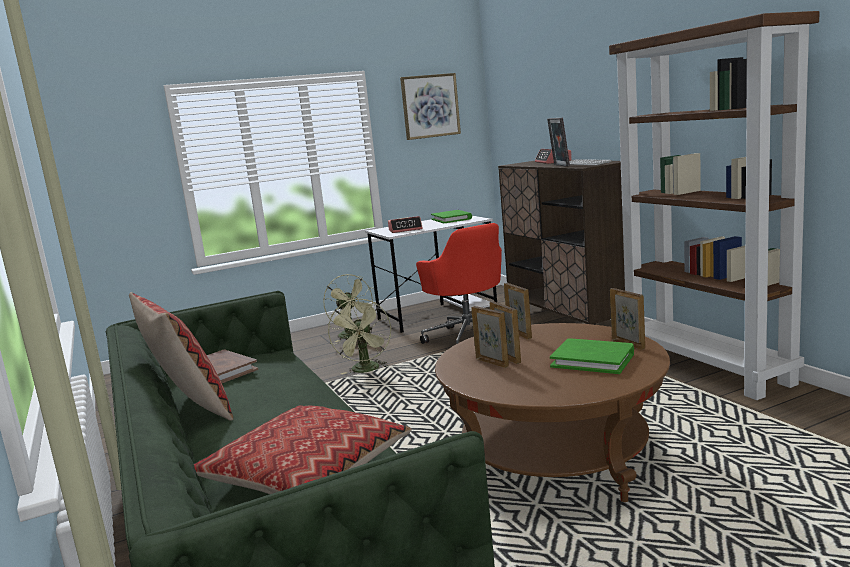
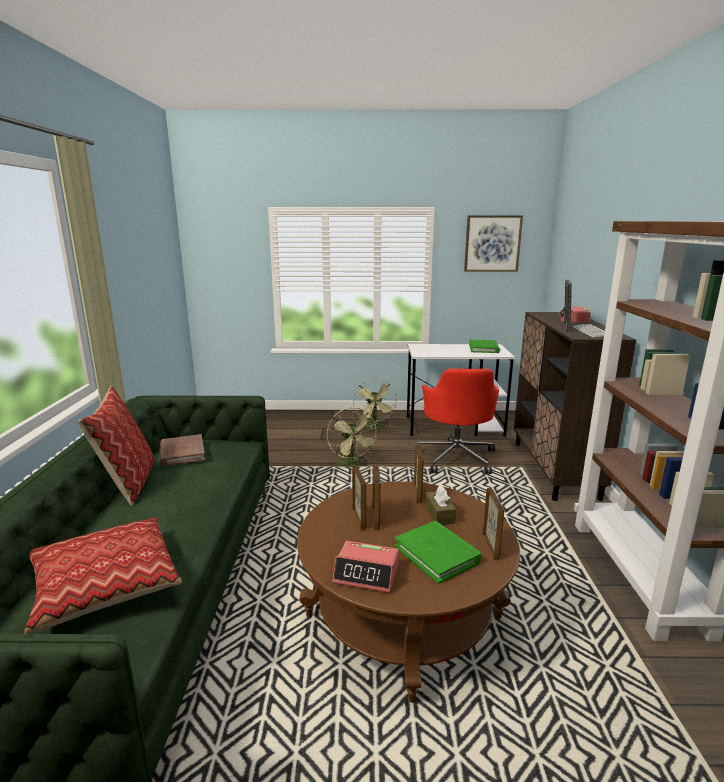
camera: 25 degrees right, 5 degrees up
green fan [328,298,391,374] -> green fan turned 45 degrees counterclockwise [327,407,378,467]
alarm clock [388,216,423,233] -> alarm clock moved to [332,541,399,593]
none -> brown tissue box [425,486,456,525]

